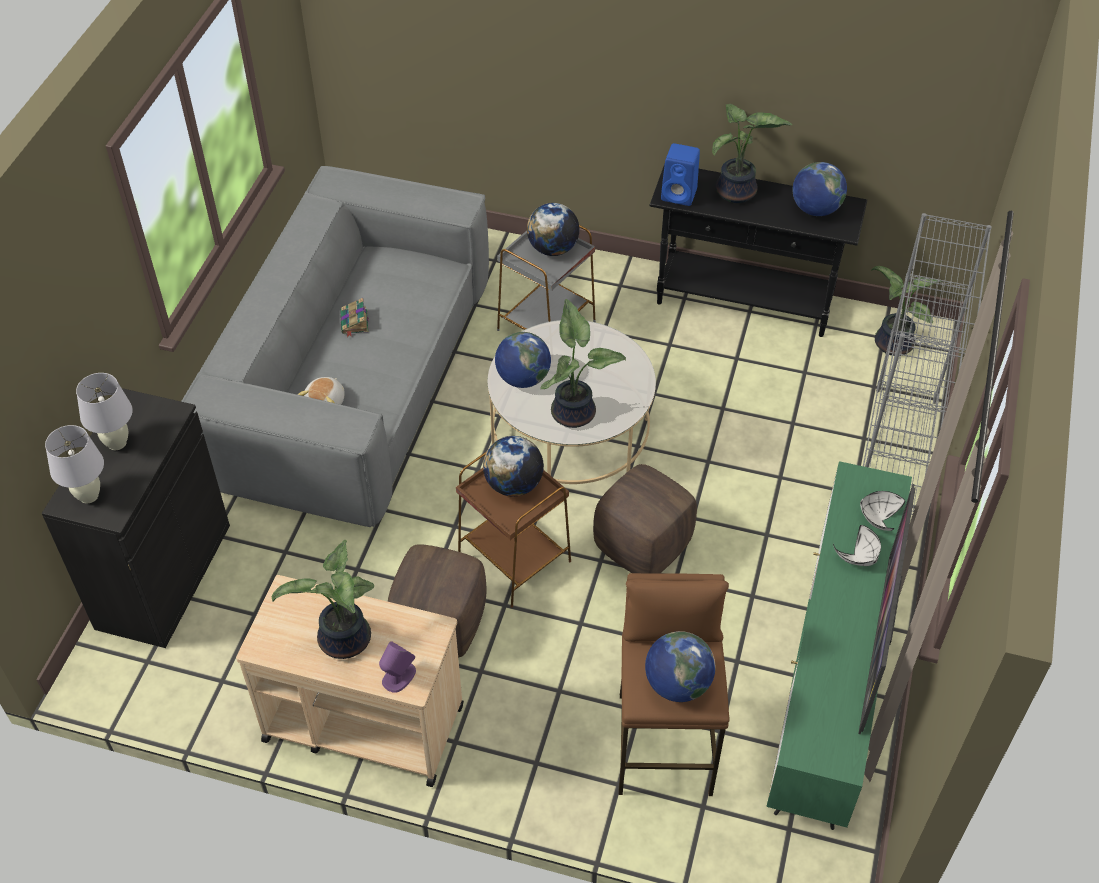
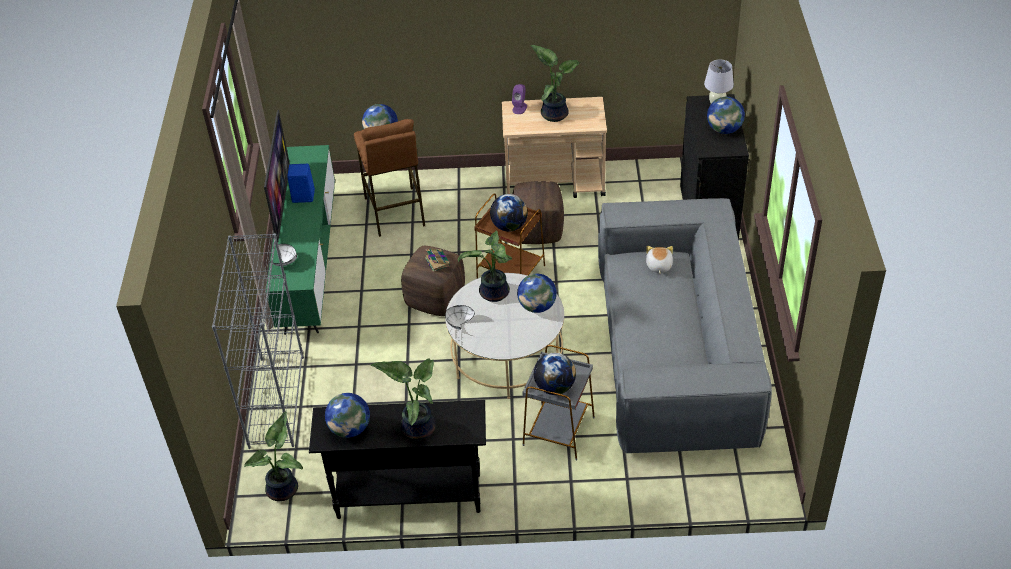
camera: 165 degrees right, 5 degrees down
white table lamp [76,373,133,450] -> globe [707,97,745,134]
book [340,298,369,337] -> book moved to [425,249,450,272]
blue speaker [661,143,700,206] -> blue speaker moved to [287,164,315,203]
white bowl [833,525,881,566] -> white bowl moved to [445,305,475,330]

